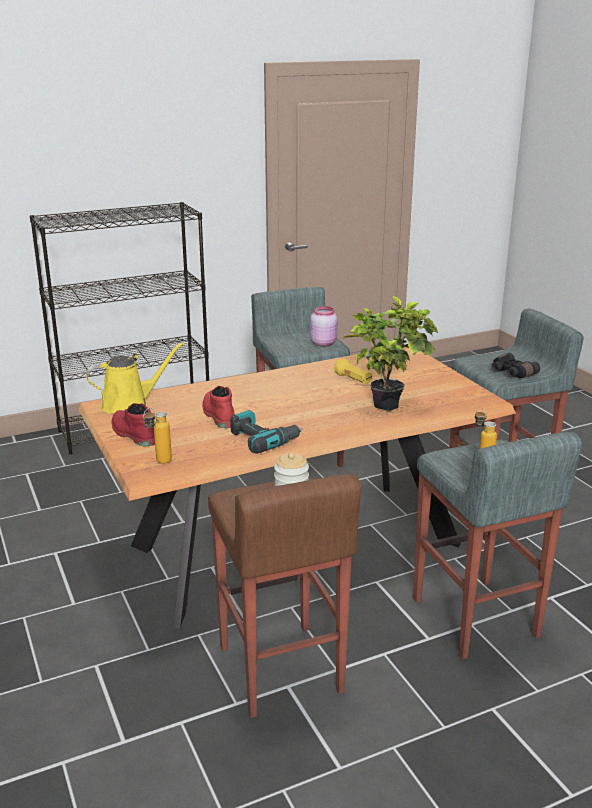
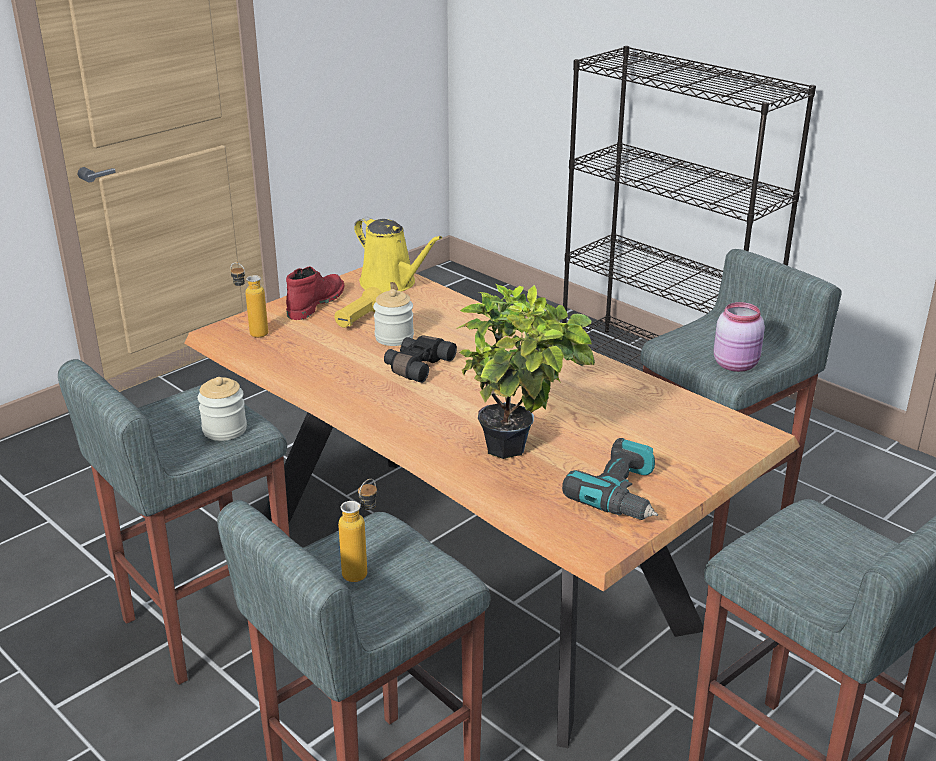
camera: 70 degrees right, 5 degrees up
red boot [202,386,234,428] -> jar [373,289,414,346]
brown stool [208,474,361,718] -> grey stool [58,359,290,685]
power drill [230,410,303,454] -> power drill moved to [562,438,658,520]
yellow flashlight [334,358,372,384] -> yellow flashlight moved to [334,287,382,328]
black binoculars [492,353,540,378] -> black binoculars moved to [384,335,457,383]

